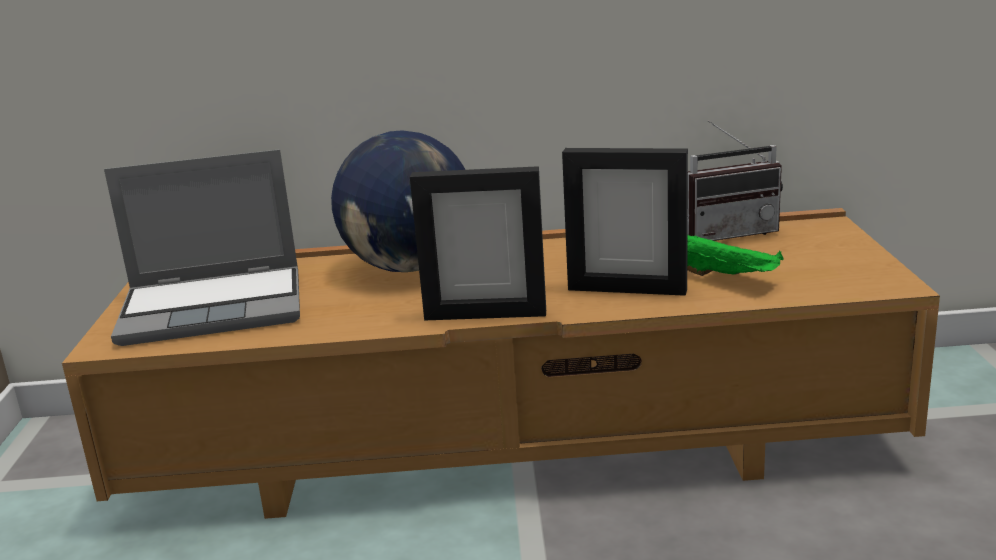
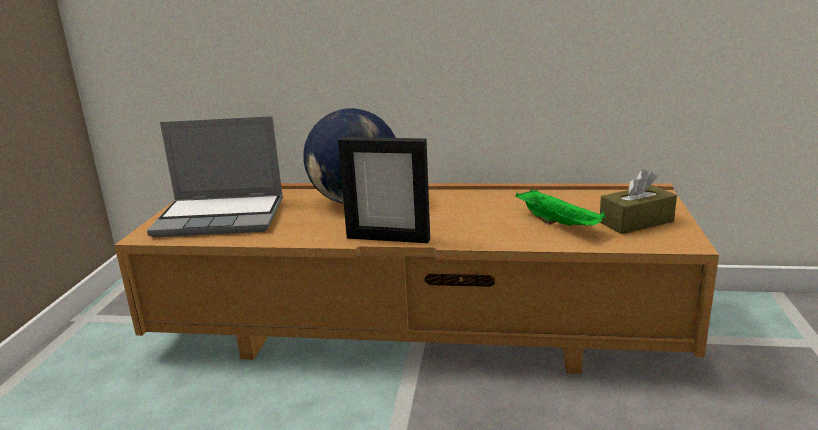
camera: 10 degrees right, 0 degrees up
picture frame [562,148,688,296] -> none
radio [688,120,783,241] -> none
none -> brown tissue box [600,169,677,234]

